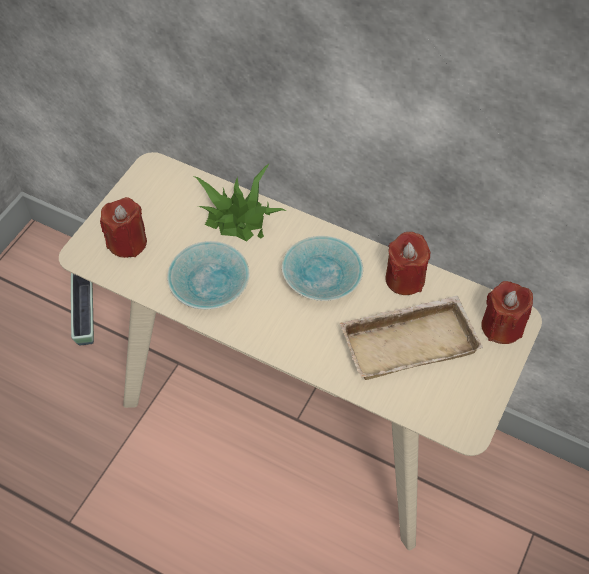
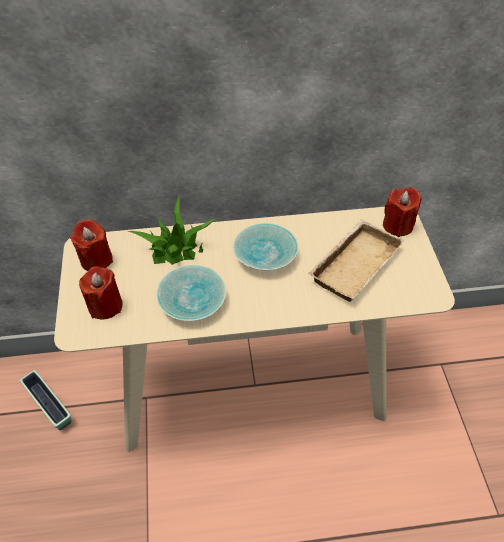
camera: 35 degrees left, 5 degrees down
red candle [385,232,431,295] -> red candle moved to [70,219,113,271]

